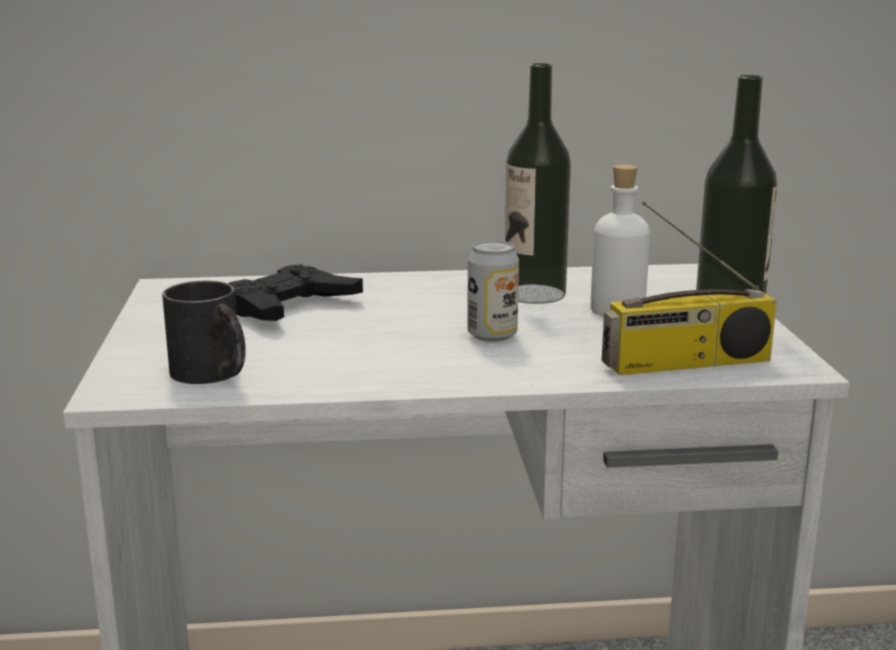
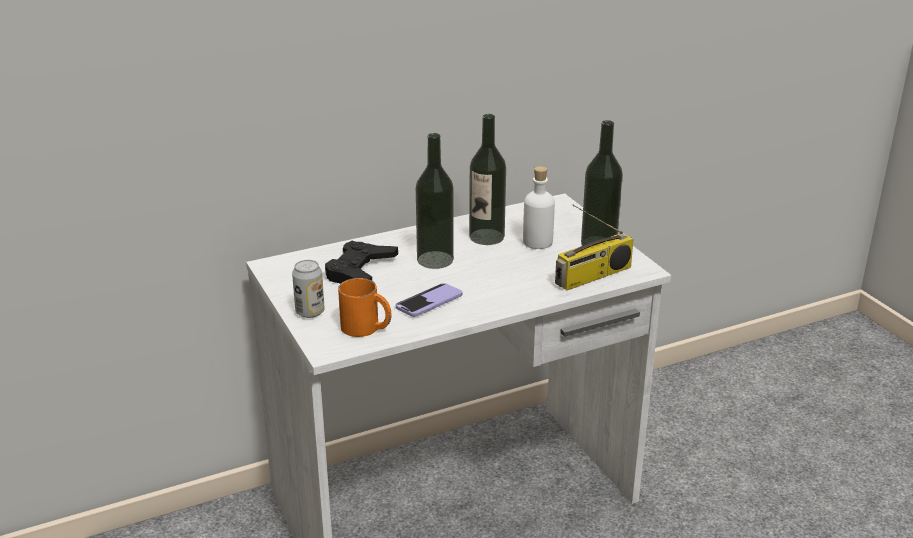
camera: 20 degrees left, 10 degrees up
black mug [162,281,246,384] -> orange mug [338,278,392,337]
can [467,241,519,342] -> can moved to [292,260,324,318]
none -> phone [396,283,462,317]
none -> bottle [416,133,454,269]

